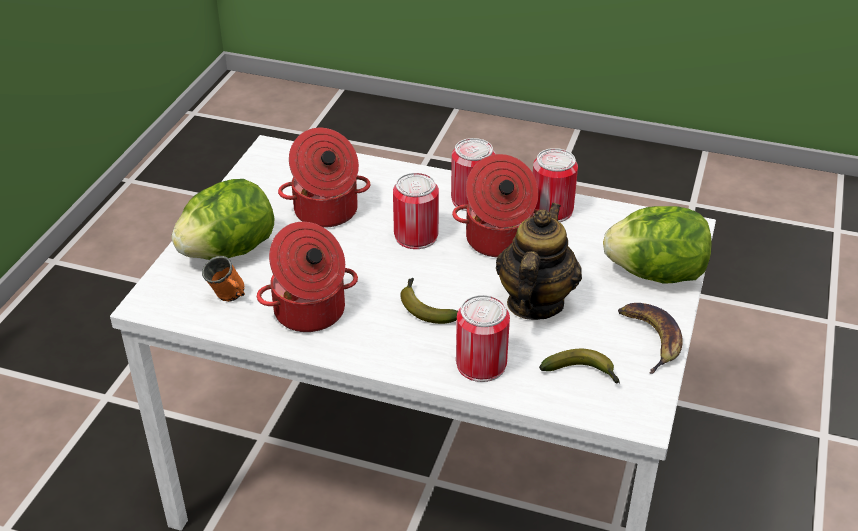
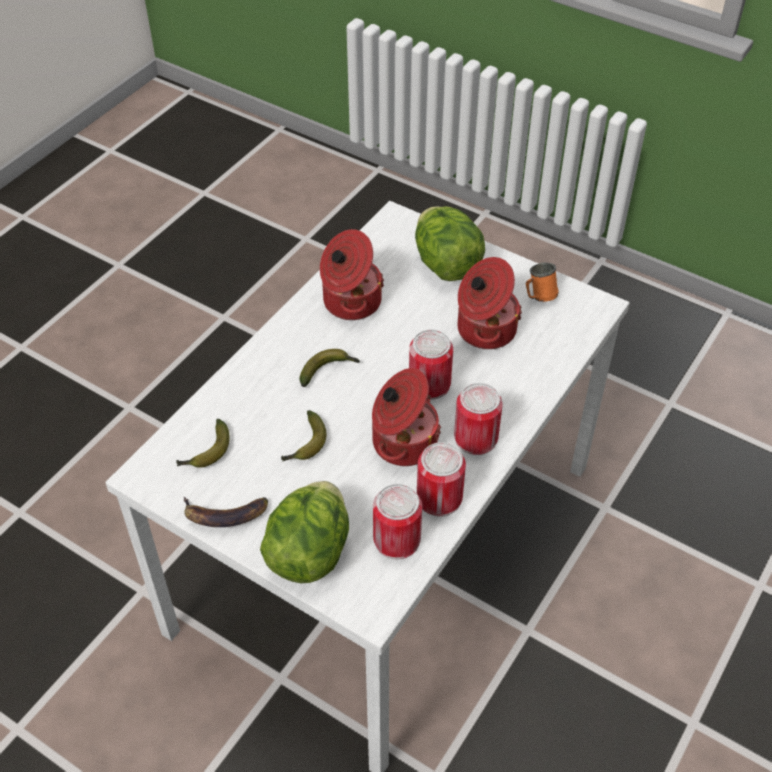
camera: 105 degrees right, 10 degrees up
orange mug [202,256,245,302] -> orange mug moved to [526,263,559,302]
can [456,295,510,382] -> can moved to [373,484,422,559]
teapot [496,203,582,320] -> banana [281,410,326,462]

